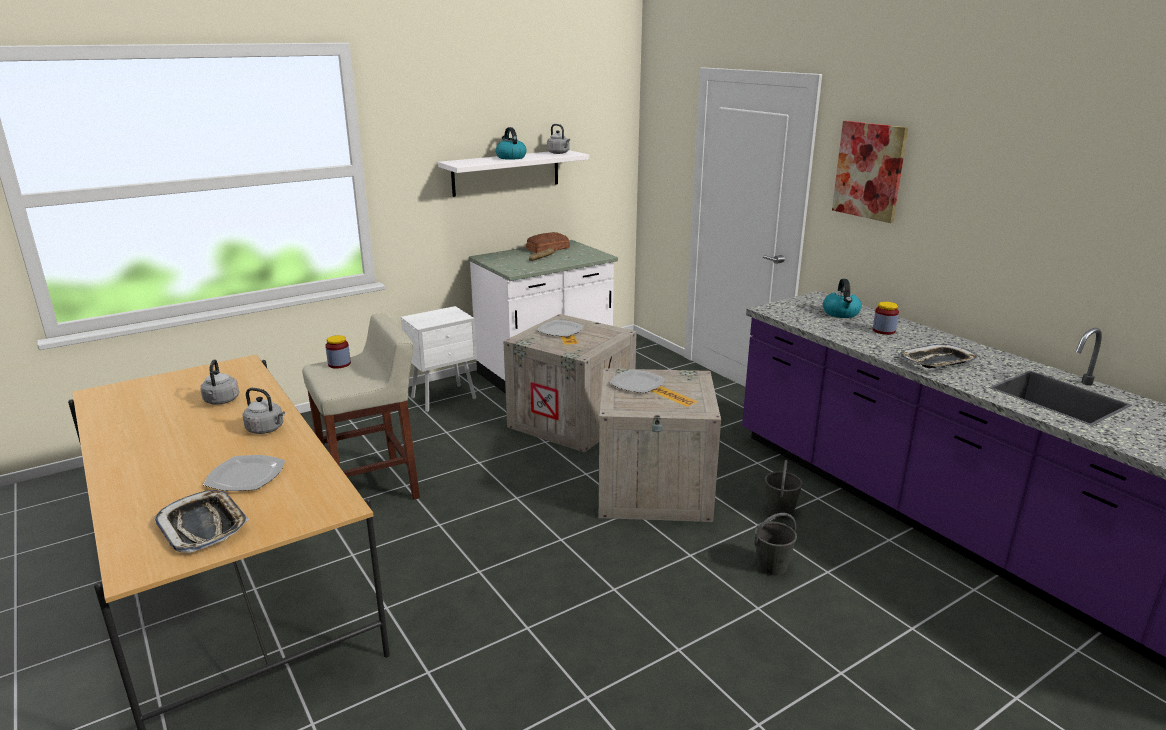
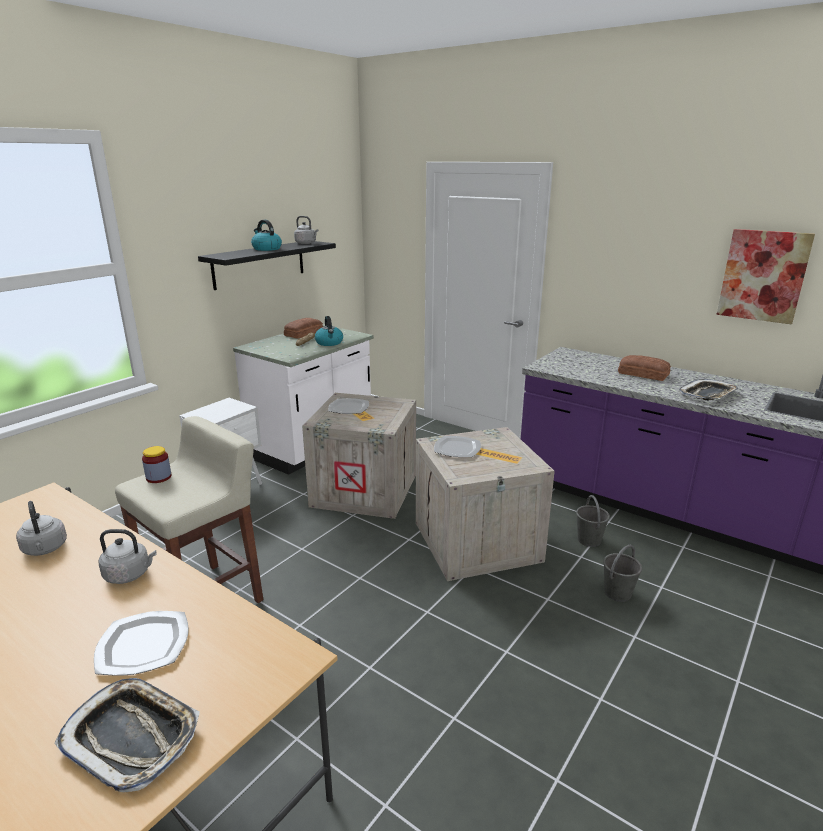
camera: 20 degrees left, 0 degrees up
white shelf [438,150,589,197] -> black shelf [198,241,336,290]
kettle [823,279,862,318] -> kettle moved to [315,316,343,346]
picture [832,121,908,223] -> picture moved to [716,229,815,325]
jar [873,302,899,335] -> bread [618,355,671,381]

